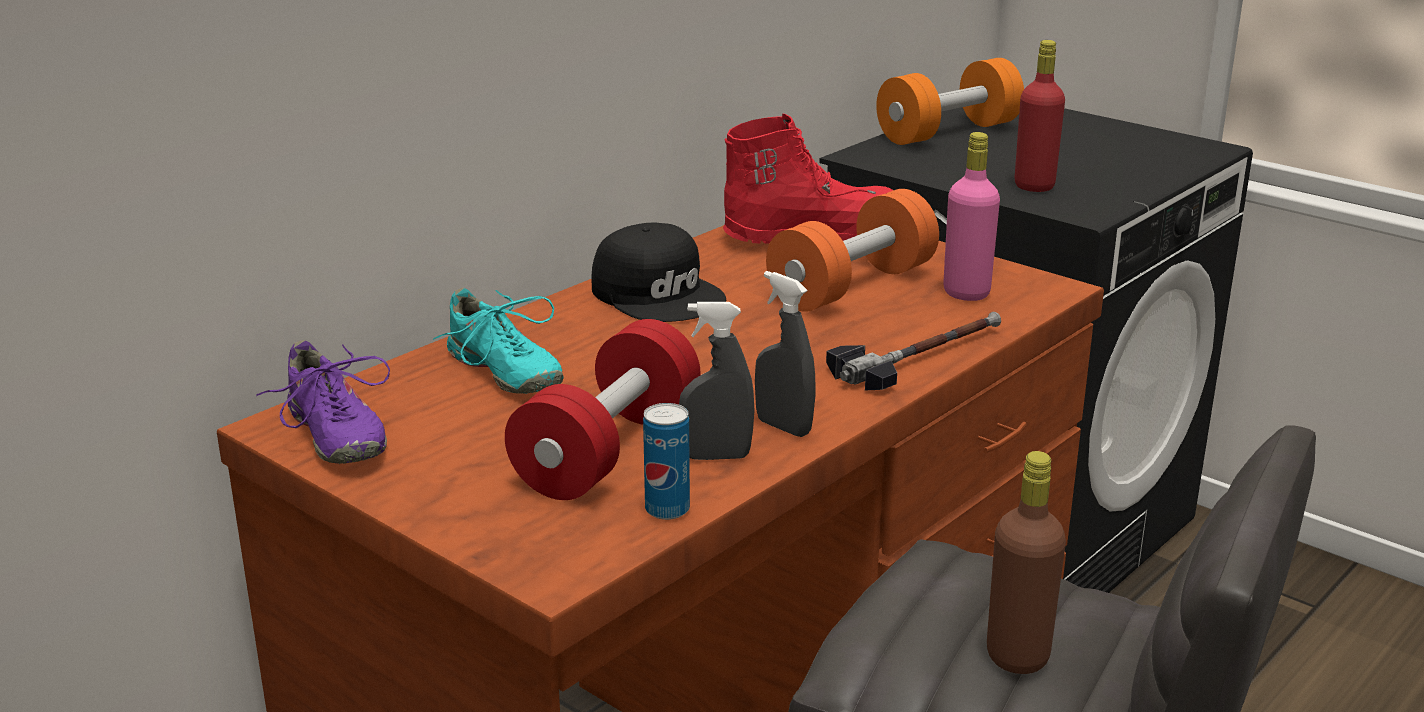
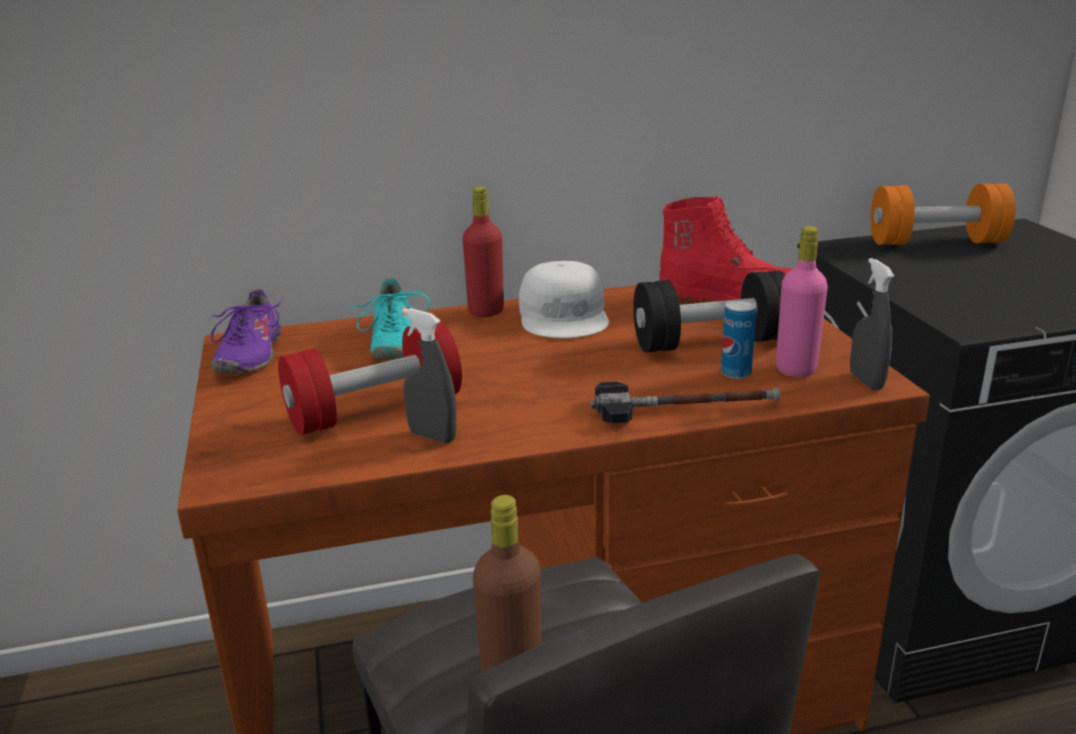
camera: 35 degrees right, 0 degrees up
black cap [591,222,726,322] -> white cap [519,261,609,338]
can [643,403,690,520] -> can moved to [721,299,757,379]
grey spray bottle [755,271,816,437] -> grey spray bottle moved to [850,258,894,390]
orange dumbbell [766,189,939,312] -> black dumbbell [633,270,785,352]
red bottle [1015,40,1065,192] -> red bottle moved to [463,187,504,317]

